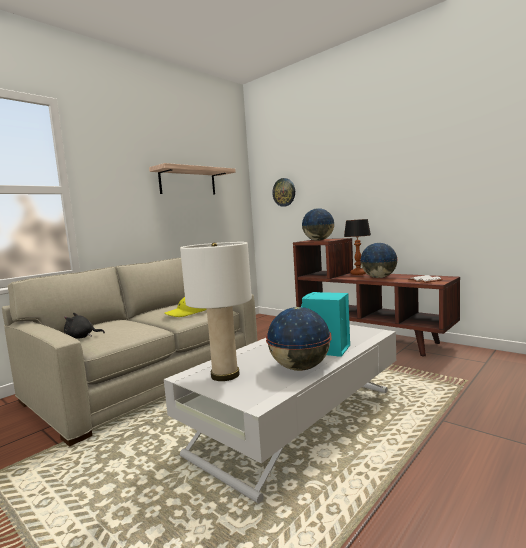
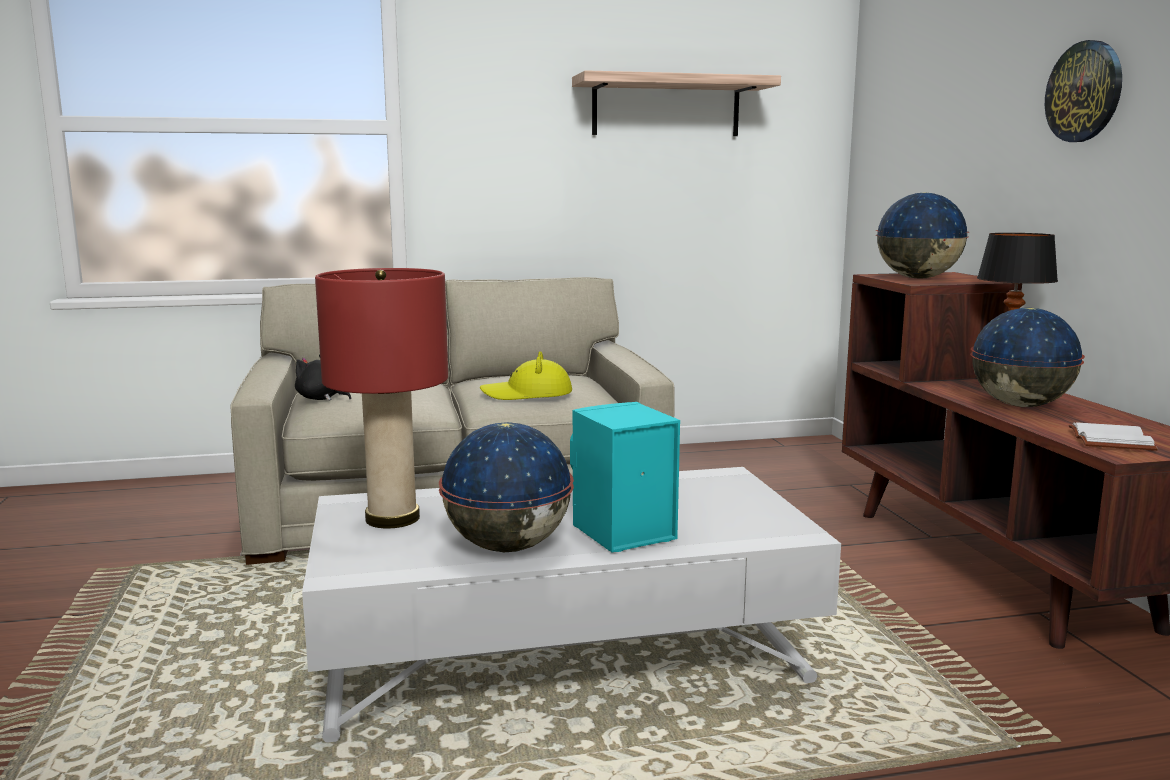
camera: 35 degrees right, 5 degrees up
white table lamp [180,242,252,381] -> red table lamp [315,268,448,528]
wall clock [272,178,295,207] -> wall clock moved to [1045,40,1122,142]

